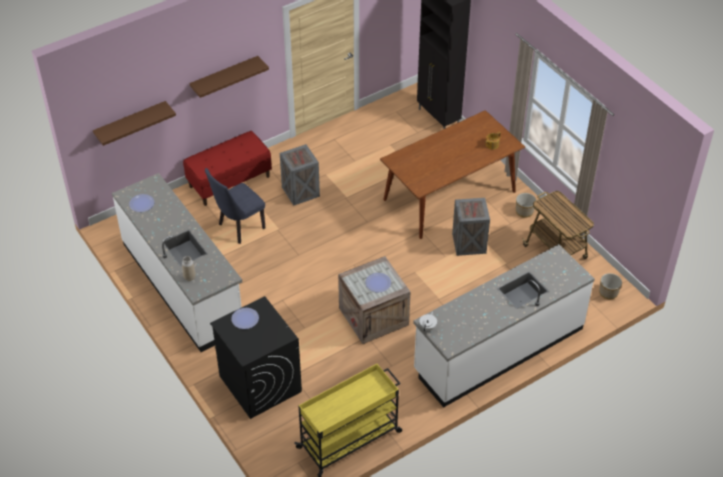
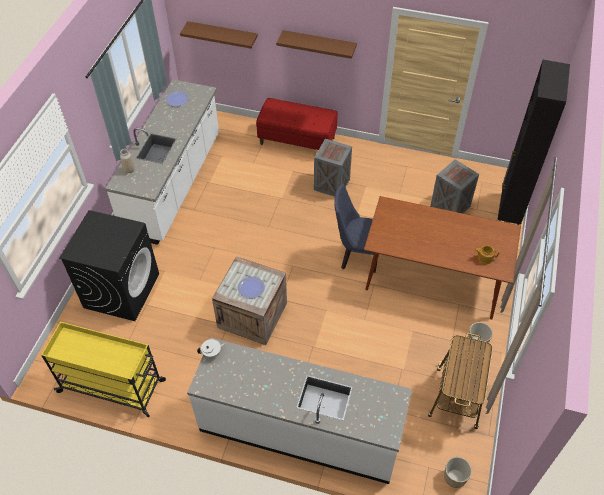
camera: 50 degrees right, 5 degrees up
blue chair [205,168,265,244] -> blue chair moved to [334,184,378,273]
plate [231,308,259,329] -> none
crate [452,198,490,256] -> crate moved to [430,159,479,213]

